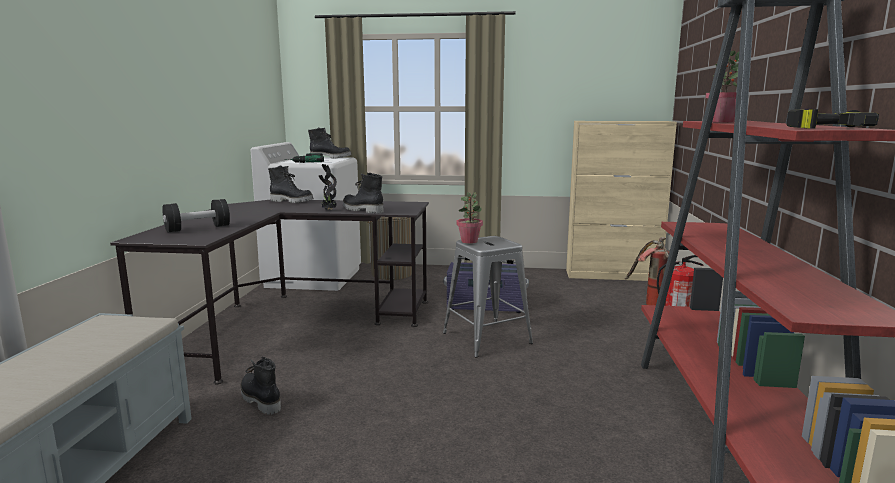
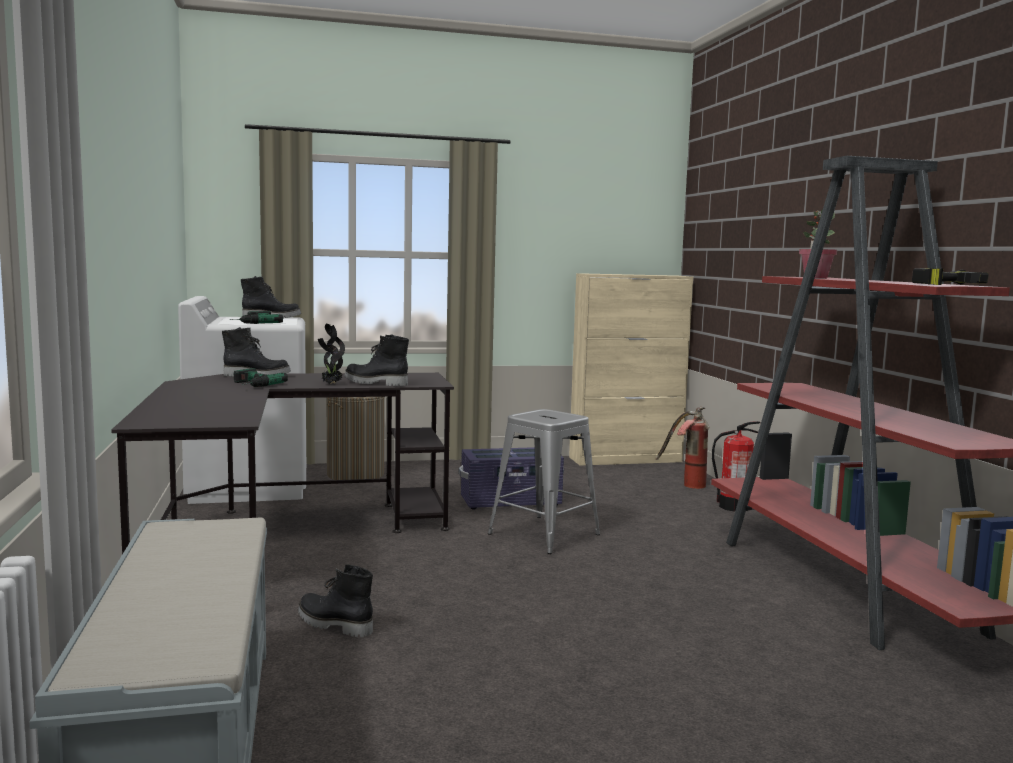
camera: 20 degrees left, 5 degrees down
black dumbbell [162,199,230,232] -> none
potted plant [456,192,483,244] -> none
none -> power drill [234,368,288,387]

